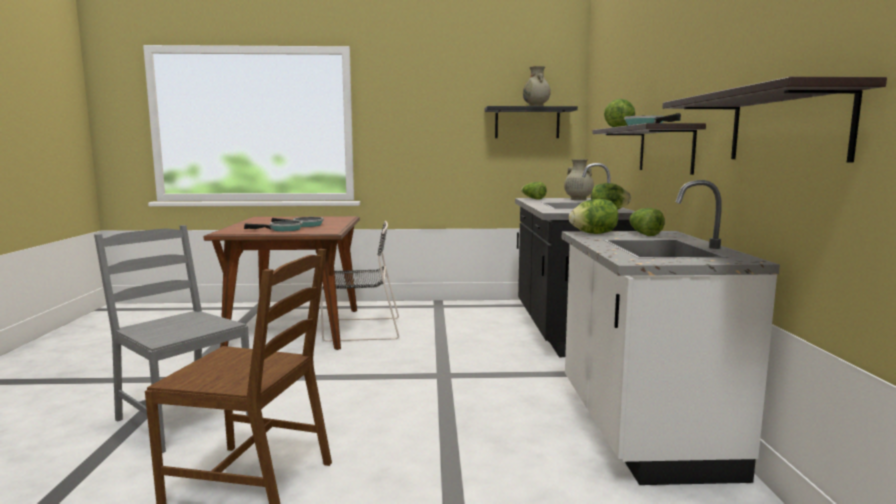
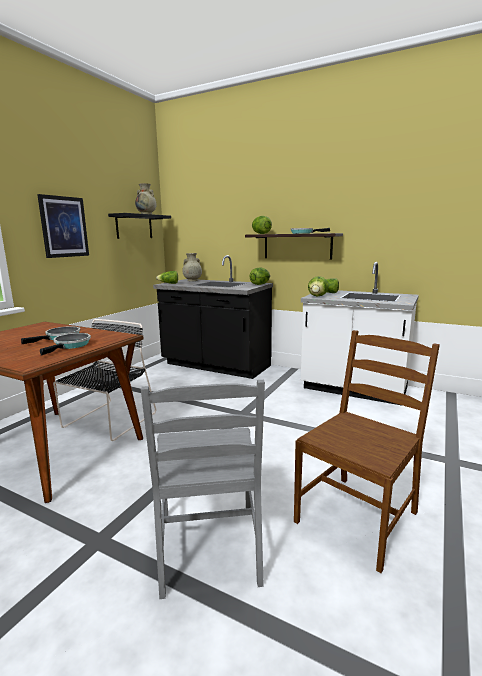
camera: 60 degrees left, 5 degrees up
grey chair [94,225,249,453] -> grey chair turned 75 degrees counterclockwise [141,380,265,599]
shelf [662,77,887,163] -> none
none -> picture [37,194,89,258]

